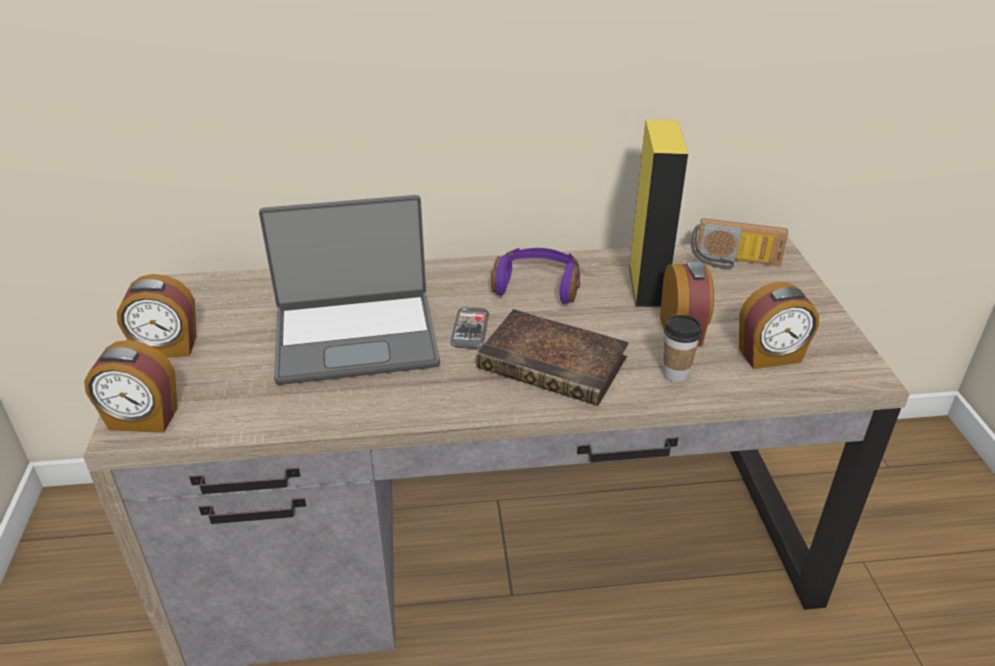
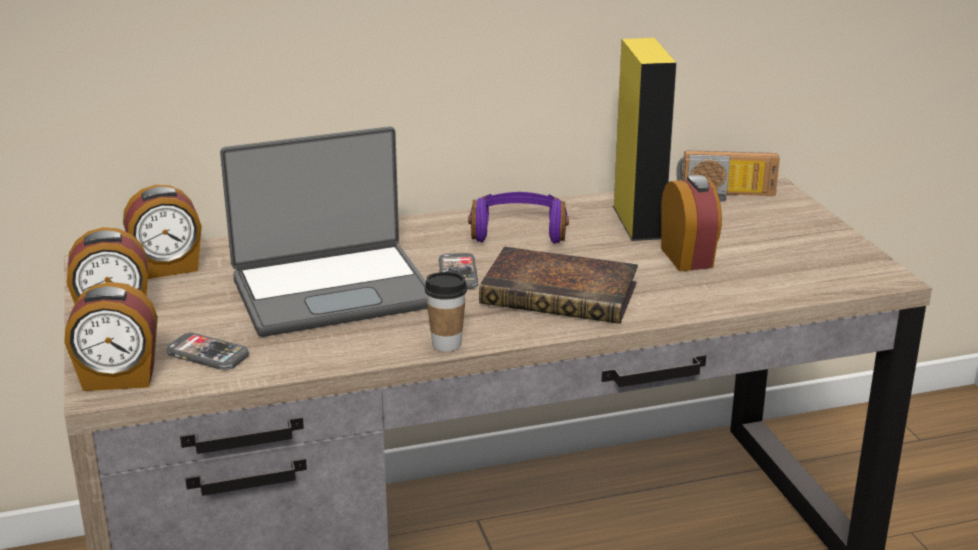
camera: 10 degrees left, 10 degrees down
cup [663,315,702,382] -> cup moved to [425,272,467,352]
alarm clock [739,282,819,369] -> alarm clock moved to [123,185,202,279]
none -> phone [166,333,249,370]

